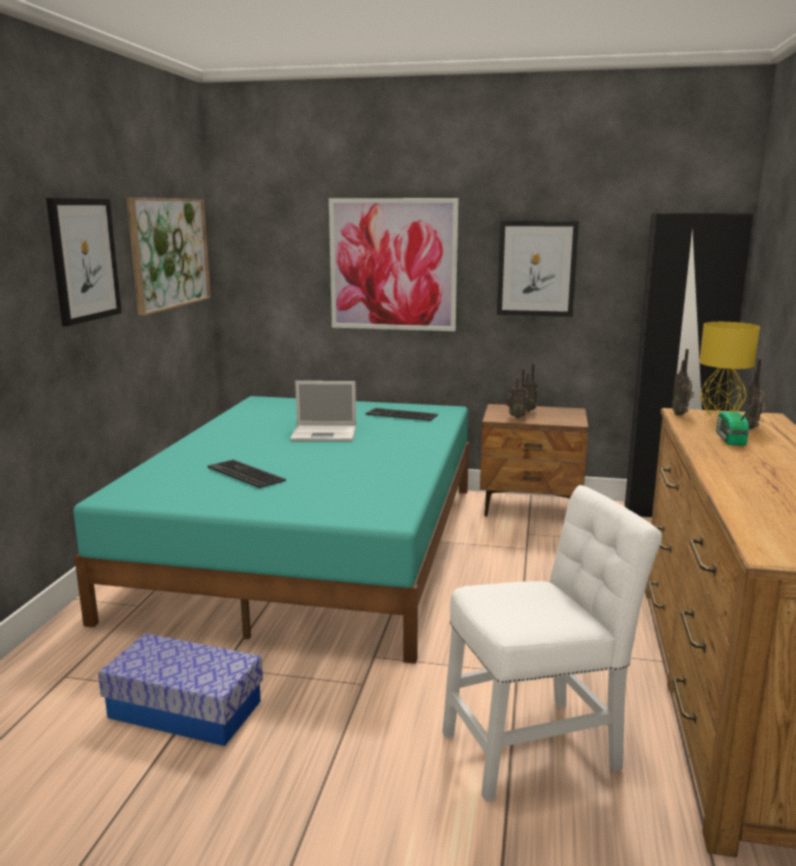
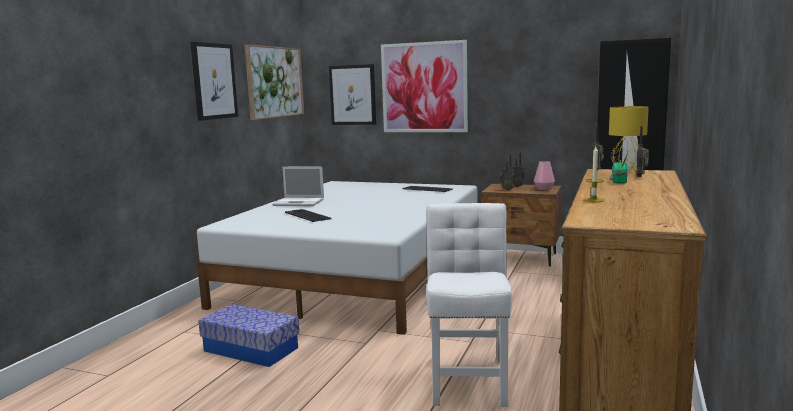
camera: 10 degrees right, 5 degrees down
turquoise bed [73,396,469,664] -> white bed [197,181,477,335]
laptop [290,381,356,441] -> laptop moved to [273,166,324,206]
white chair [442,485,662,802] -> white chair turned 75 degrees counterclockwise [426,203,512,407]
picture [497,221,579,317] -> picture moved to [329,64,376,125]
none -> pink vase [534,161,555,190]
none -> candle [583,146,605,202]

